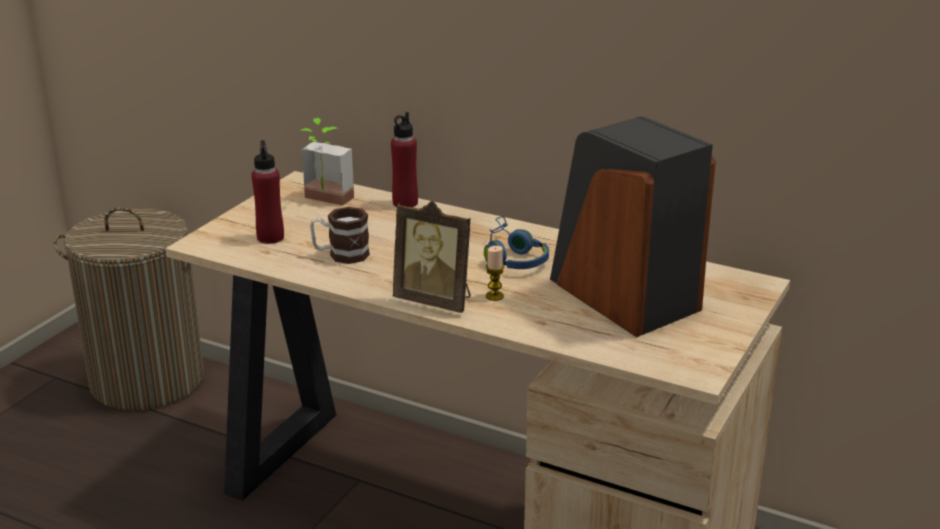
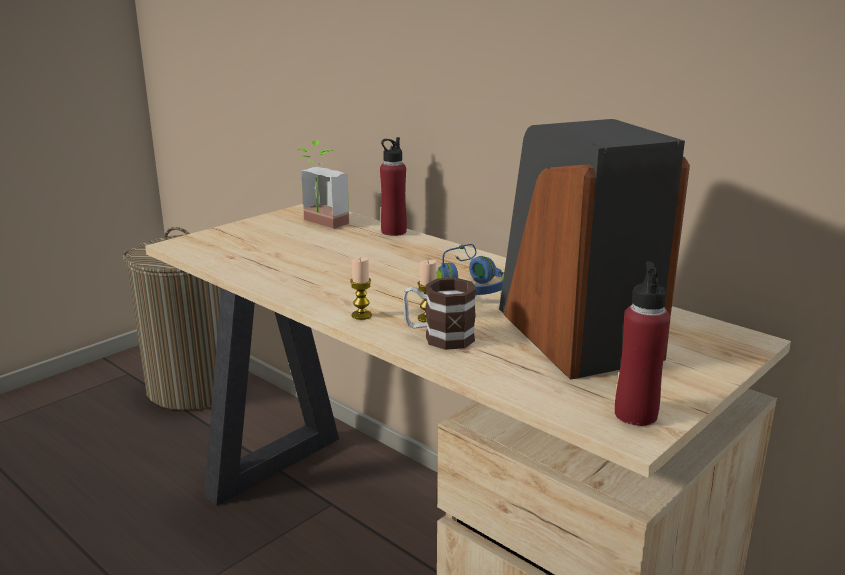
camera: 15 degrees right, 5 degrees down
red bottle [251,140,284,244] -> red bottle moved to [615,261,670,426]
mug [310,207,370,264] -> mug moved to [403,277,476,350]
picture frame [393,201,471,313] -> candle [350,257,372,320]

